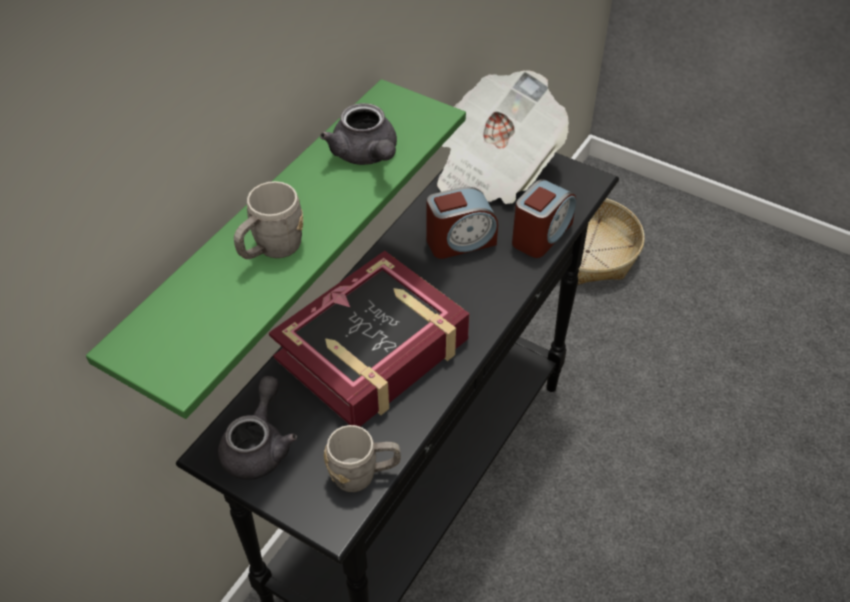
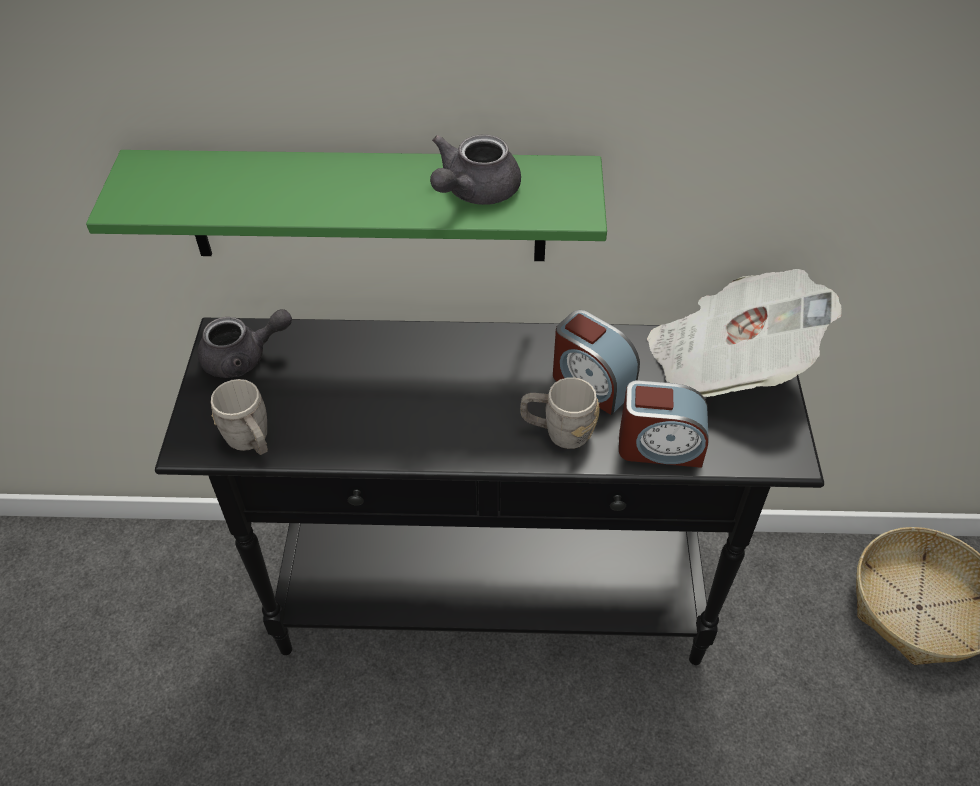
camera: 60 degrees right, 0 degrees up
grey mug [234,181,303,259] -> grey mug moved to [520,377,600,449]
book [269,251,470,427] -> none

